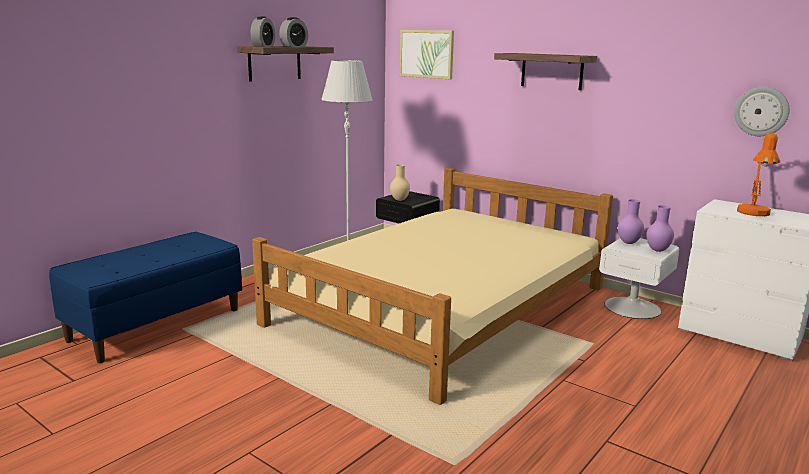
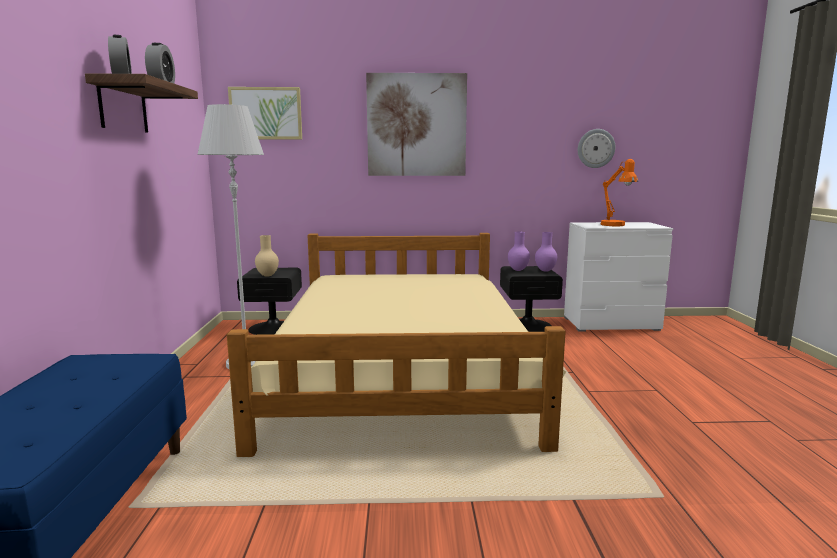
camera: 40 degrees left, 5 degrees down
shelf [494,53,597,90] -> picture [366,73,467,176]
white nightstand [599,238,680,319] -> black nightstand [500,266,563,332]

